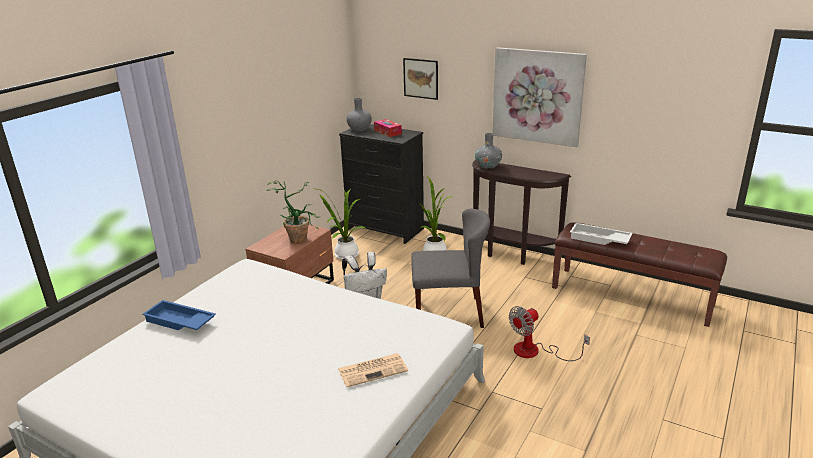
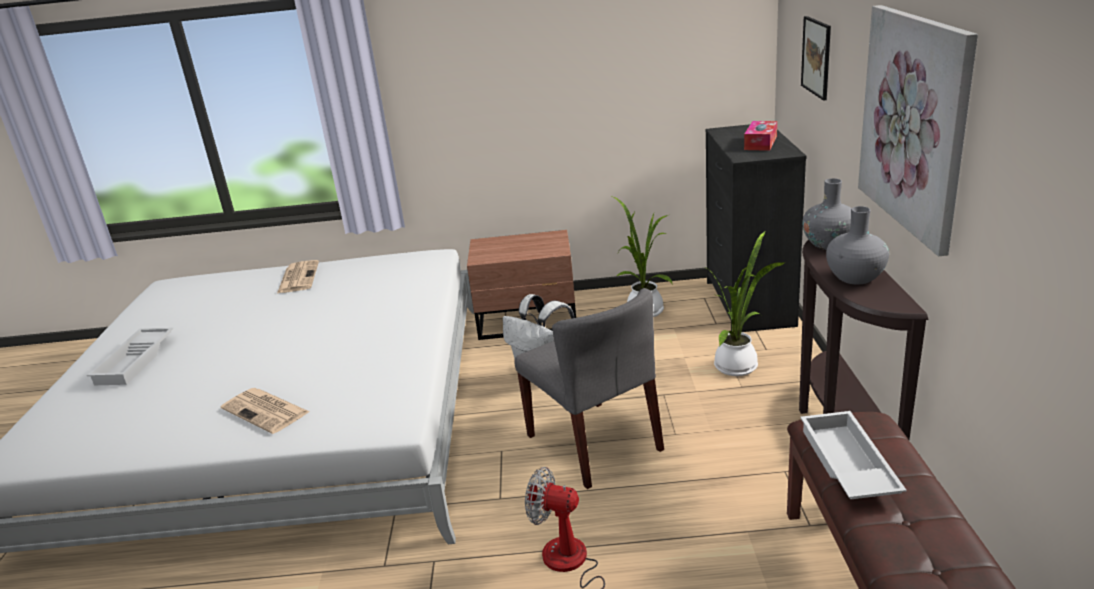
camera: 60 degrees right, 0 degrees up
blue tray [142,300,216,330] -> newspaper [277,260,319,293]
potted plant [266,180,320,243] -> none
grey vase [346,98,372,132] -> grey vase moved to [826,206,889,285]
none -> white tray [87,327,173,385]

